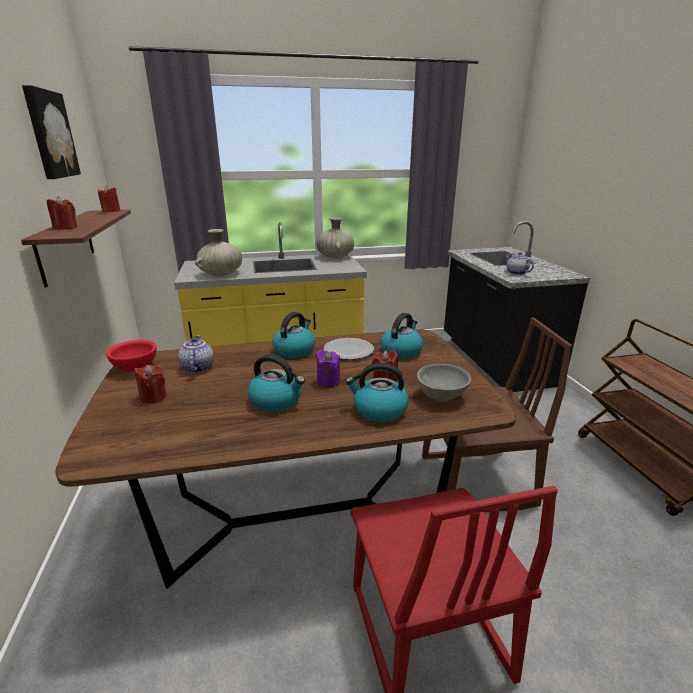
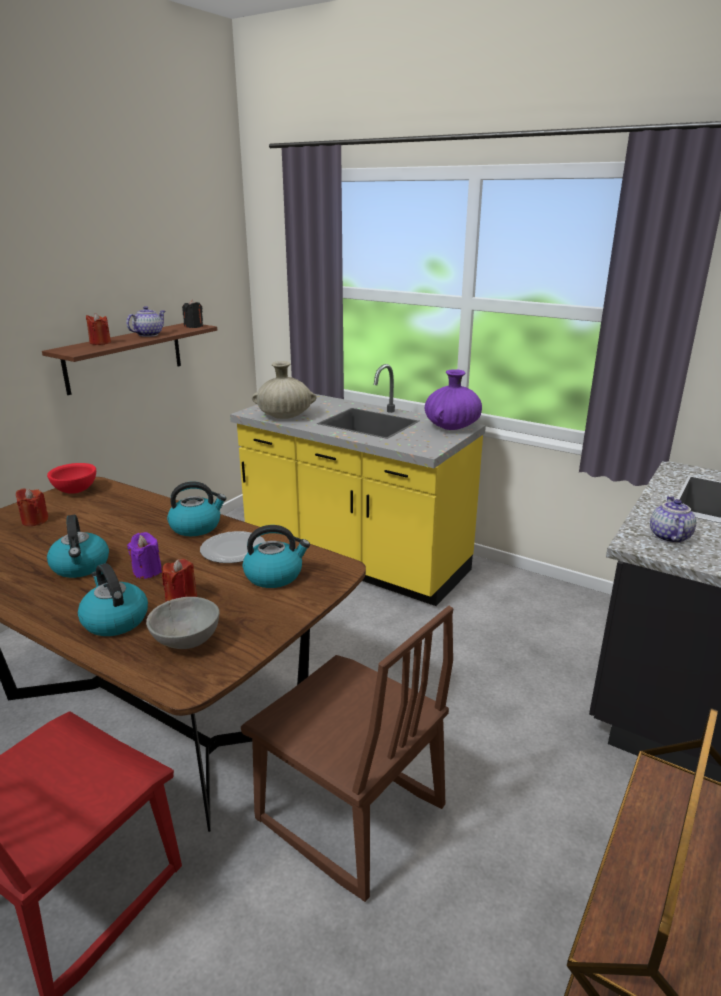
camera: 45 degrees right, 0 degrees up
picture [22,85,81,179] -> none
red candle [98,186,121,212] -> black candle [182,300,203,328]
teapot [178,335,214,373] -> teapot moved to [126,306,165,337]
beige vase [317,217,354,259] -> purple vase [425,369,482,430]

